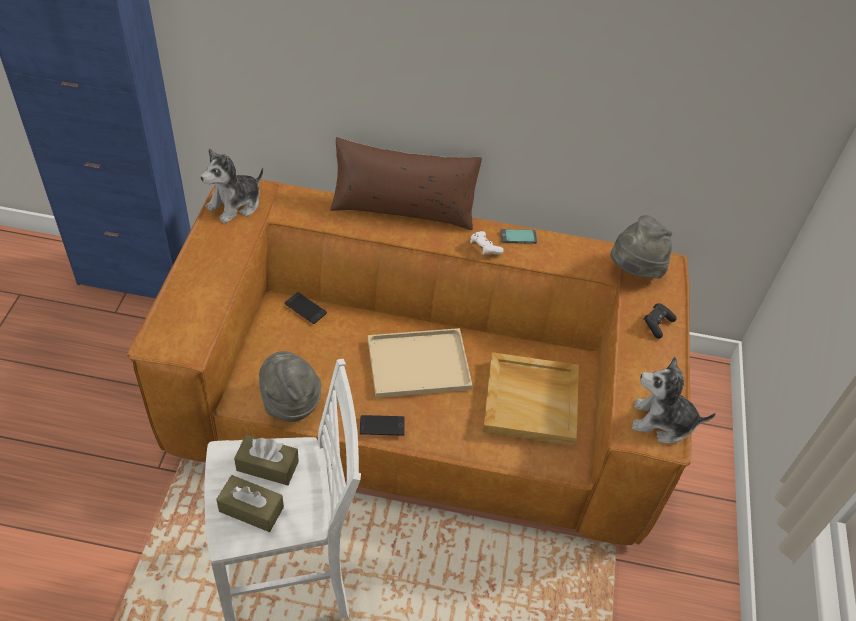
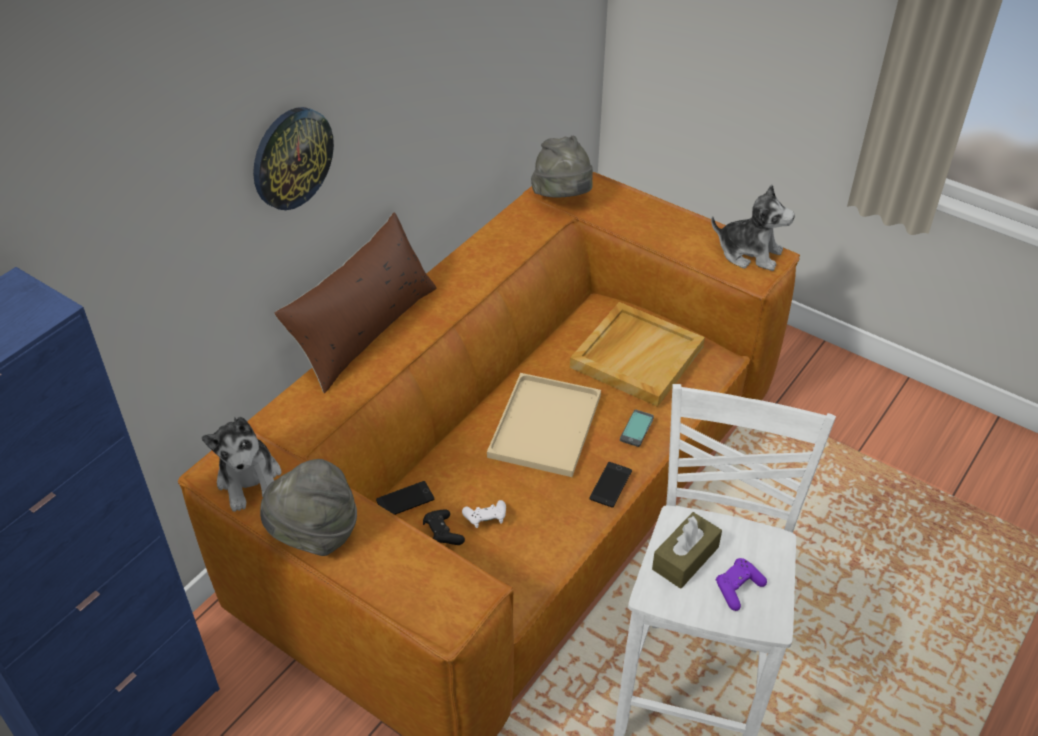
camera: 60 degrees left, 5 degrees down
brown tissue box [216,475,284,532] -> purple game controller [716,558,767,611]
grey hat [259,351,321,422] -> grey hat moved to [260,459,357,556]
white game controller [470,231,504,255] -> white game controller moved to [462,500,506,528]
phone [500,229,537,244] -> phone moved to [620,410,654,447]
plush toy [632,356,716,443] -> plush toy turned 105 degrees counterclockwise [711,184,795,271]
black game controller [643,303,676,339] -> black game controller moved to [423,509,465,545]
none -> wall clock [253,107,334,210]

